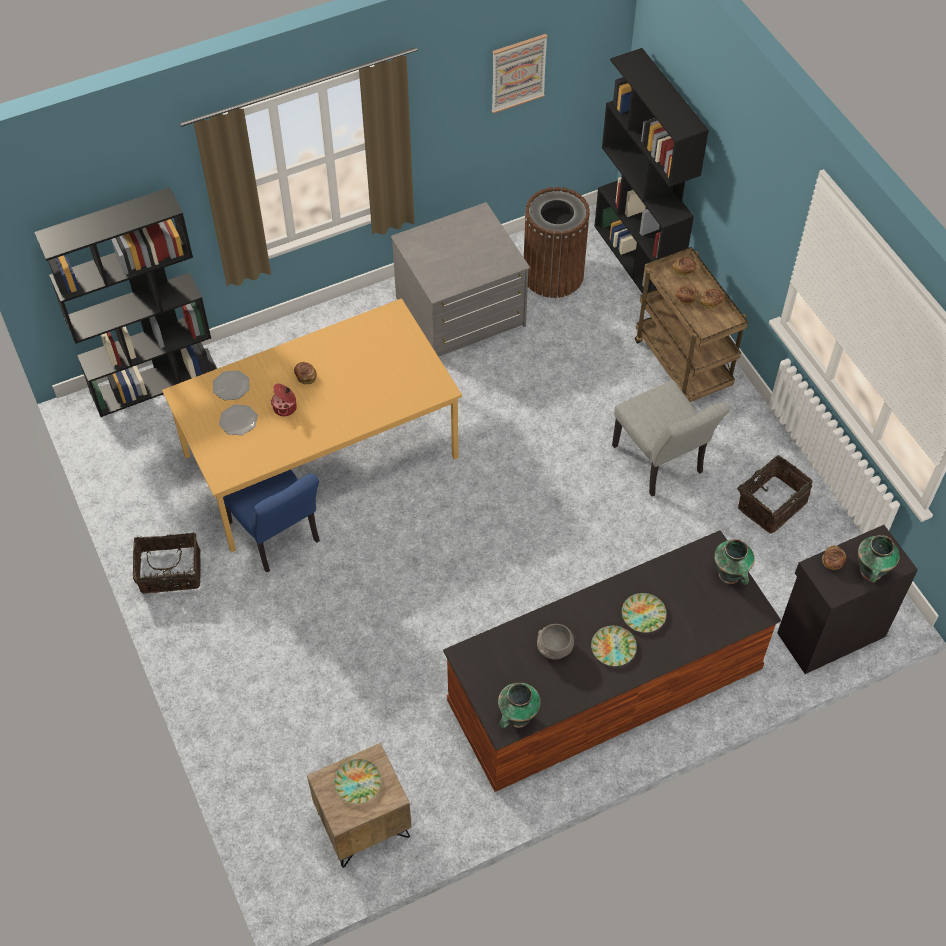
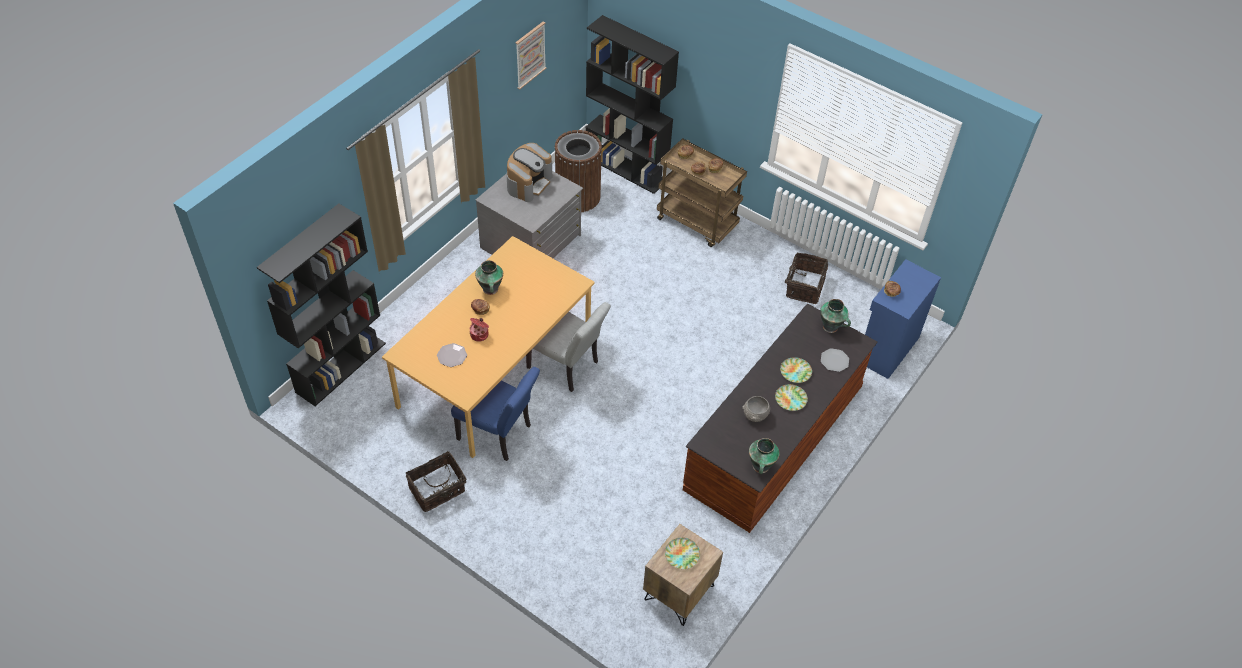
camera: 30 degrees left, 5 degrees down
plate [213,370,250,400] -> plate moved to [821,348,849,372]
grey chair [612,380,730,497] -> grey chair moved to [526,302,611,392]
black cabinet [777,525,918,674] -> blue cabinet [865,259,941,379]
vase [858,535,900,583] -> vase moved to [475,260,503,295]
none -> coffee machine [507,143,552,202]

